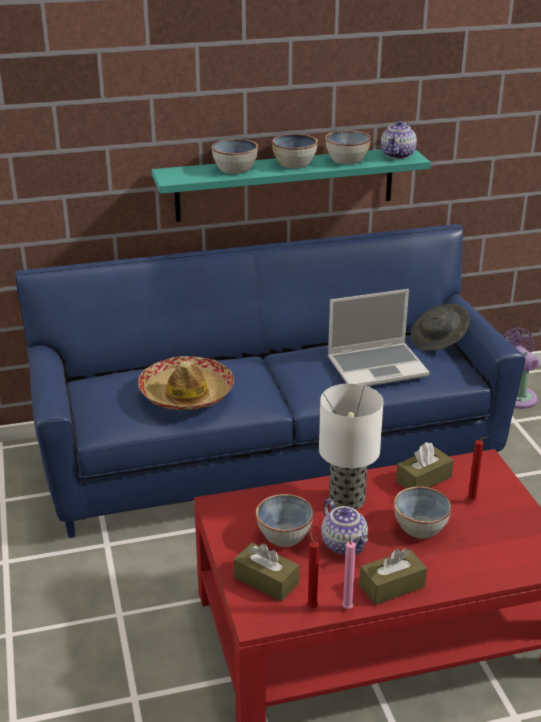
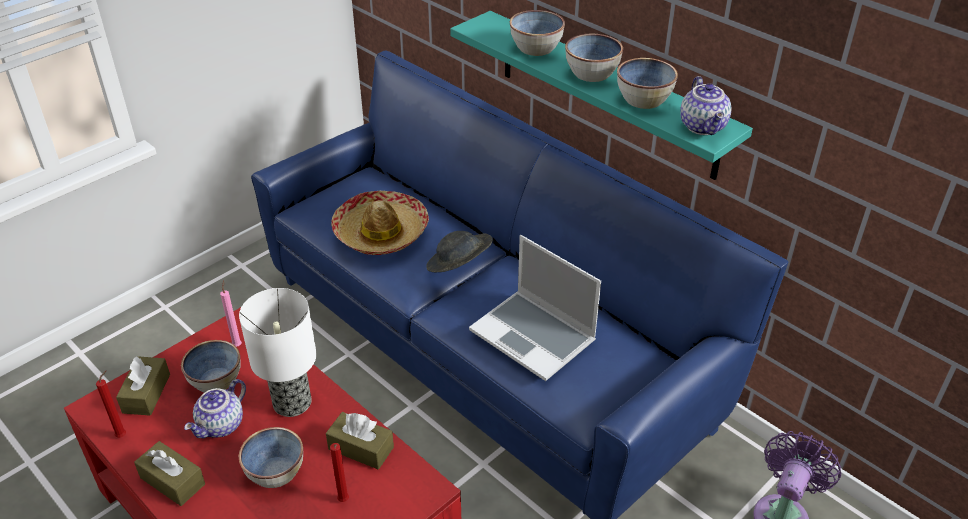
camera: 60 degrees right, 10 degrees up
pink candle [342,535,356,609] -> pink candle moved to [220,281,242,347]
teapot [381,121,417,159] -> teapot turned 90 degrees counterclockwise [680,76,731,135]
grey hat [411,304,470,351] -> grey hat moved to [426,231,493,273]

